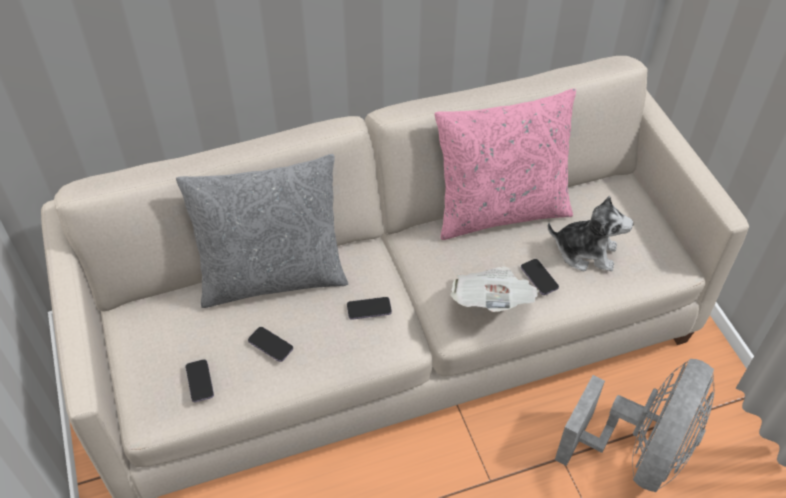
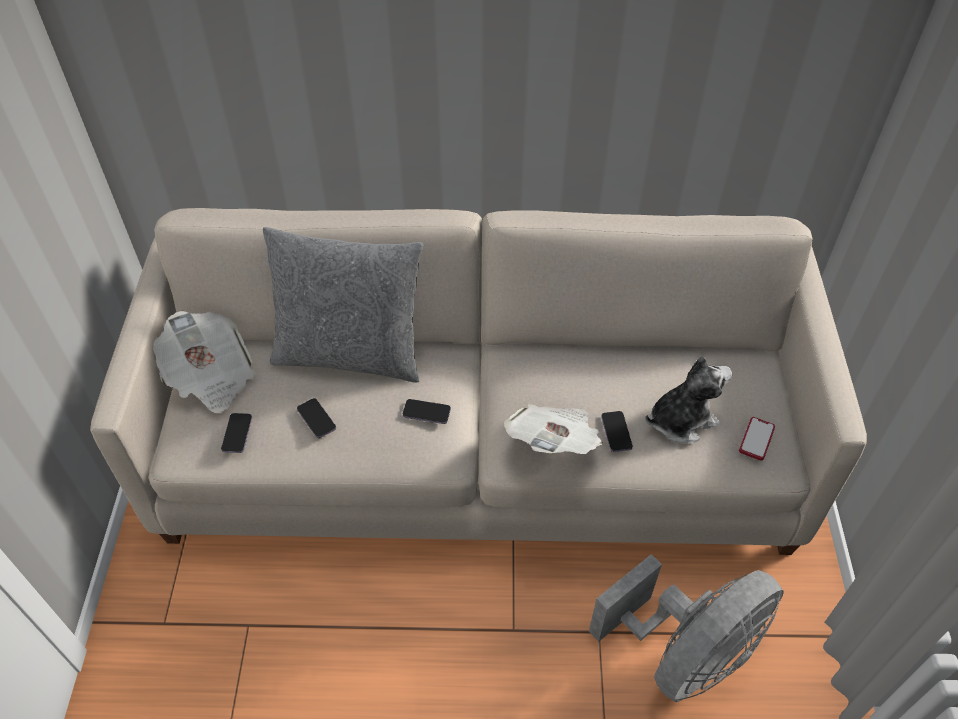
camera: 20 degrees right, 0 degrees up
pink pillow [435,88,576,240] -> none
plush toy [548,196,633,271] -> plush toy turned 60 degrees counterclockwise [645,356,732,444]
none -> newspaper [153,311,256,413]
none -> phone [739,417,775,461]

